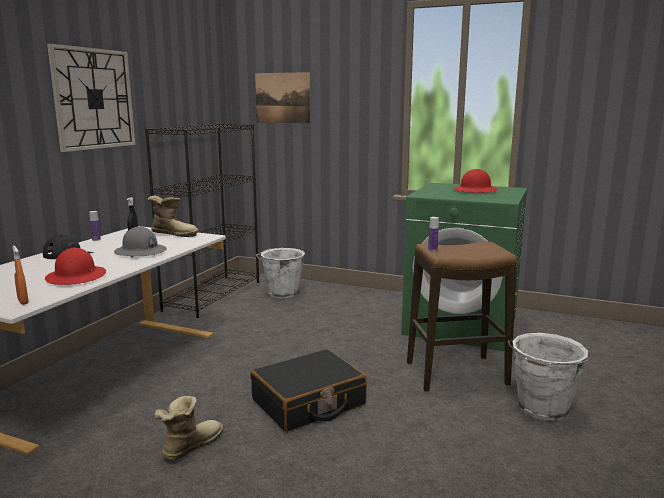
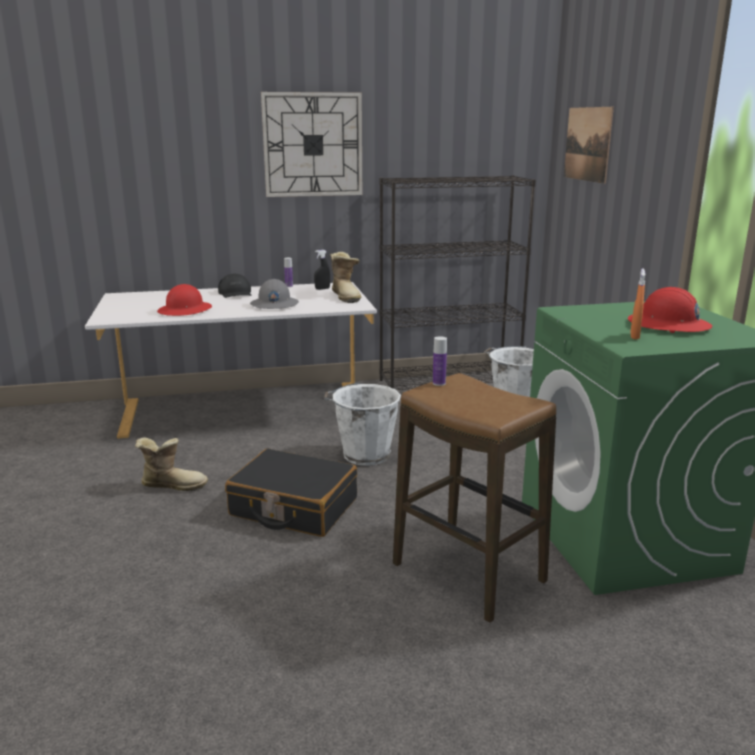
camera: 55 degrees right, 5 degrees up
orange spray bottle [12,246,29,305] -> orange spray bottle moved to [631,268,645,339]
white bucket [508,333,588,421] -> white bucket moved to [324,383,401,466]

